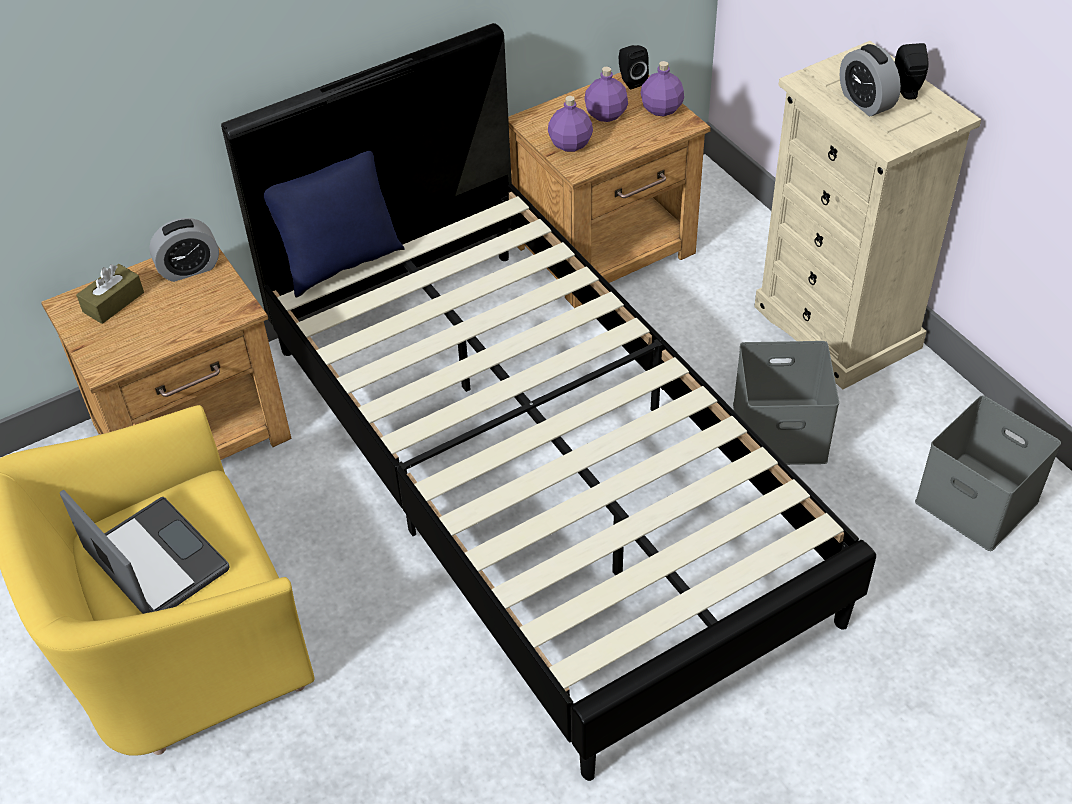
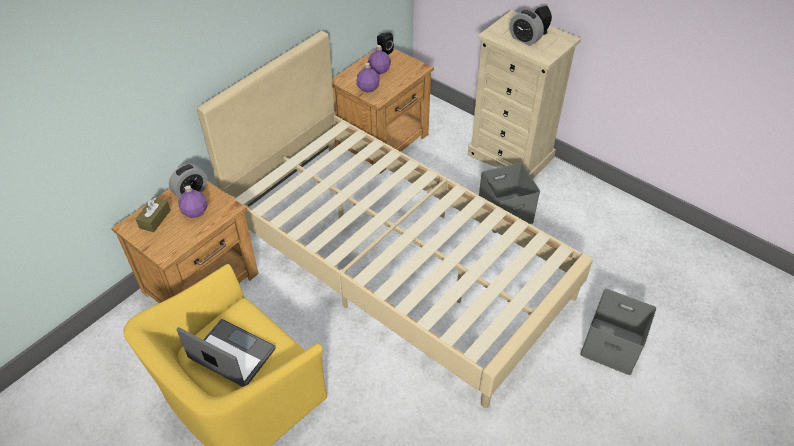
camera: 20 degrees left, 0 degrees up
black bed [221,23,876,781] -> beige bed [197,31,593,408]
blue pillow [264,151,405,298] -> none
purple bottle [641,61,684,116] -> purple bottle moved to [178,185,208,218]
grey storage box [915,396,1061,551] -> grey storage box moved to [580,289,656,375]

